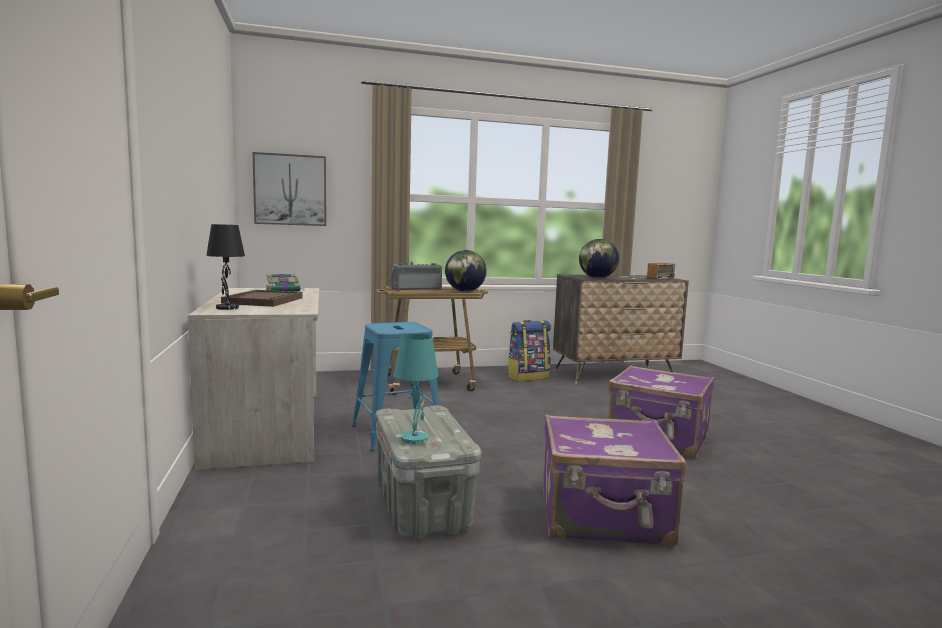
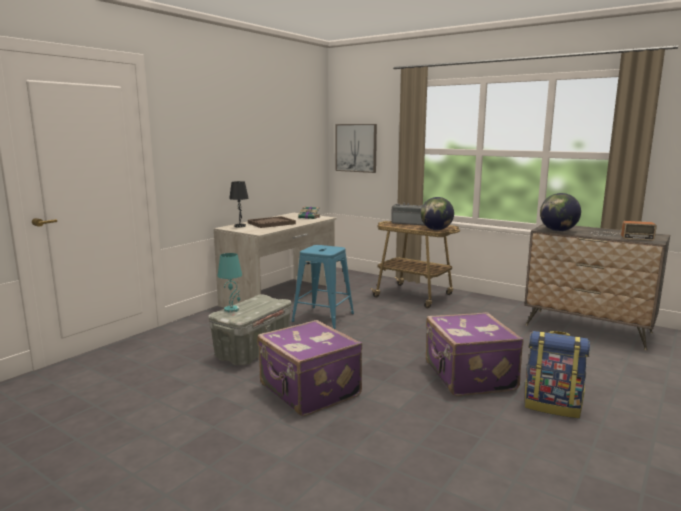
camera: 50 degrees right, 5 degrees up
backpack [507,320,551,381] -> backpack moved to [525,331,590,418]

